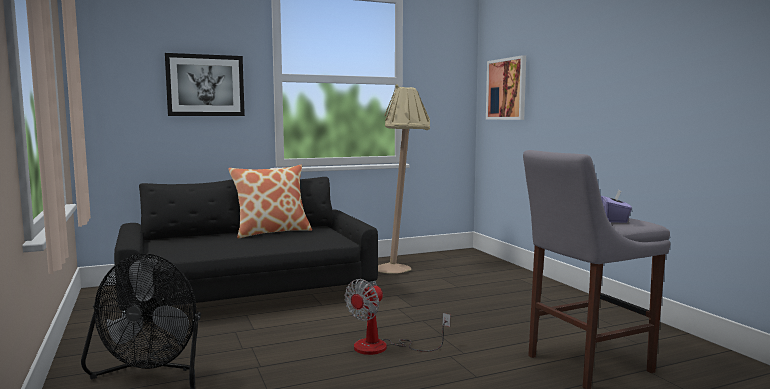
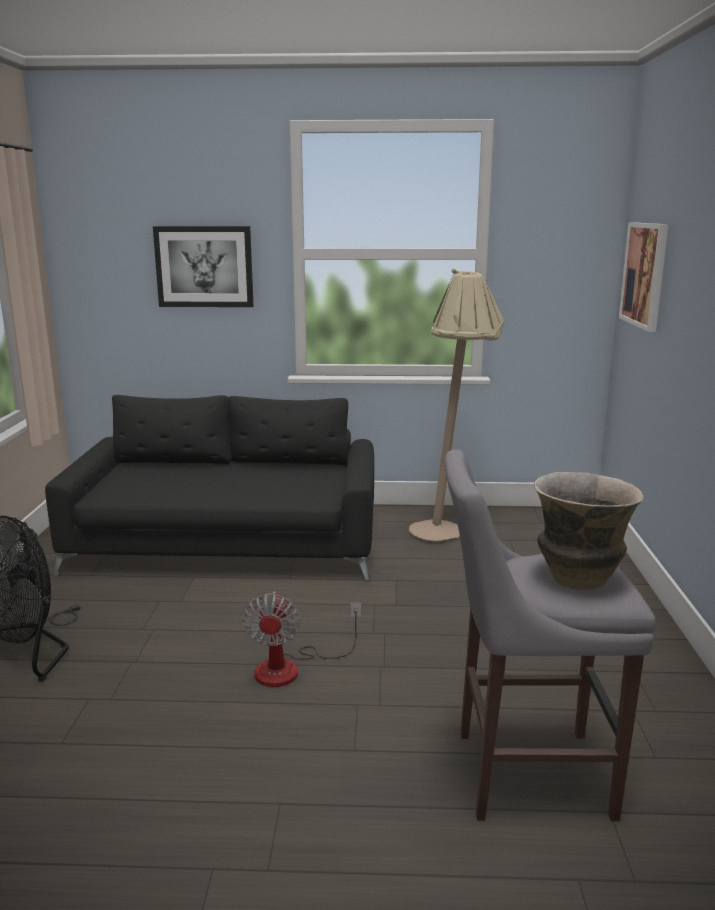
camera: 25 degrees right, 10 degrees up
pillow [228,165,312,239] -> none
fan [345,279,450,355] -> fan turned 60 degrees counterclockwise [242,592,361,687]
purple tissue box [601,190,632,223] -> vase [534,472,644,590]

